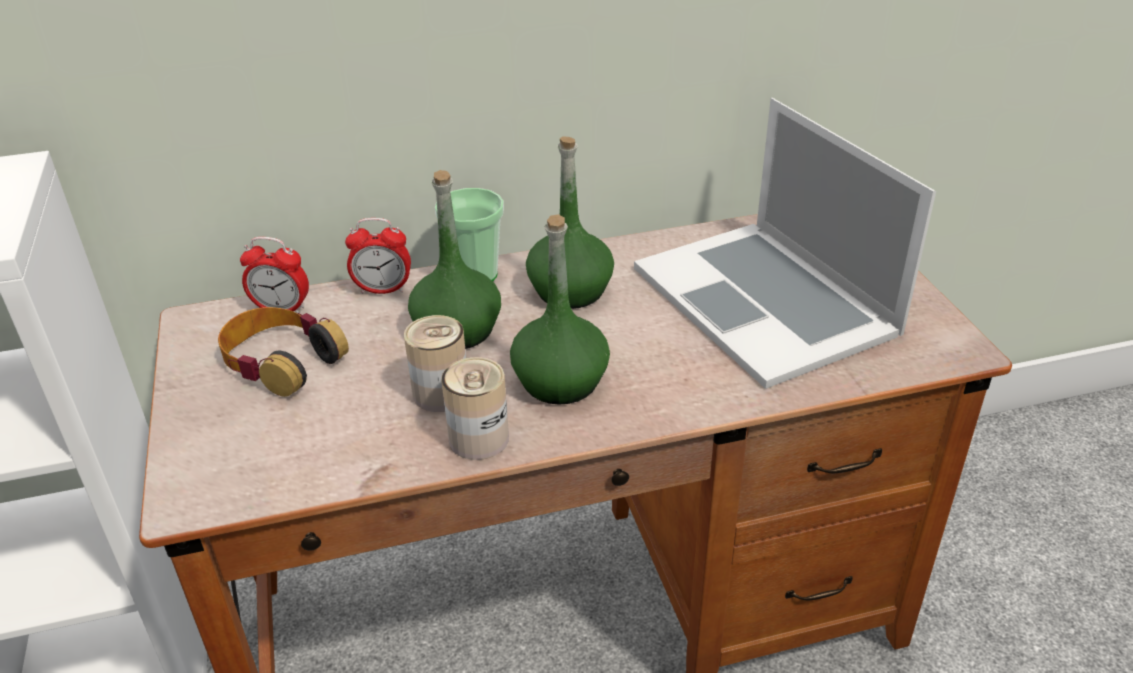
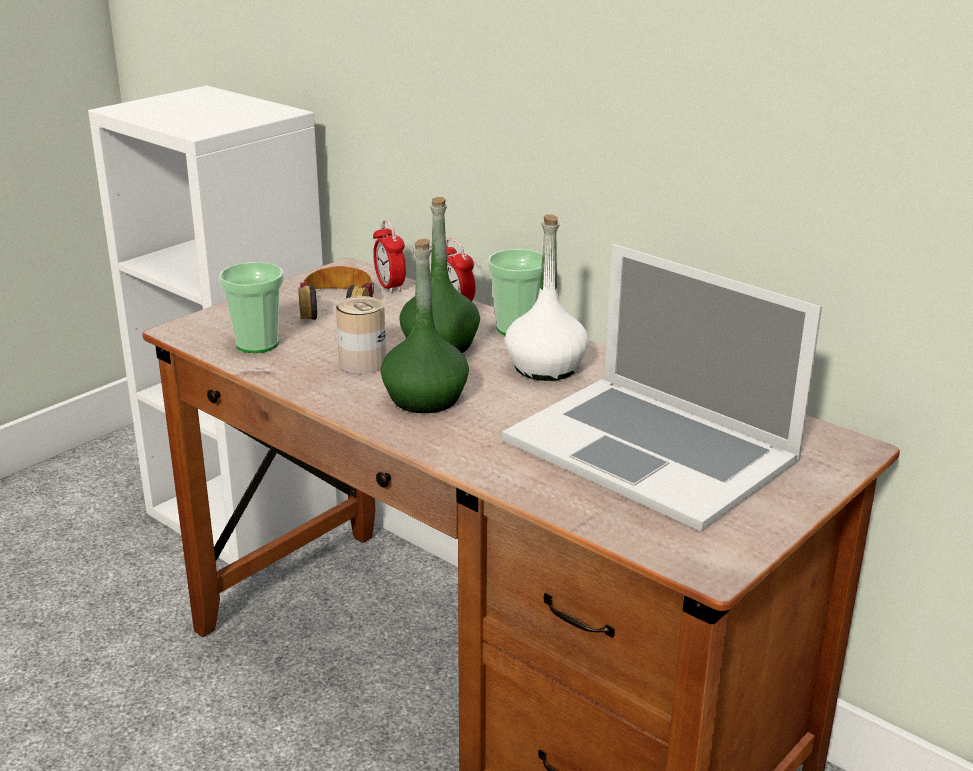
camera: 55 degrees right, 10 degrees down
can [441,357,509,460] -> none
green bottle [526,137,614,309] -> white bottle [505,214,588,381]
laptop [634,98,936,389] -> laptop turned 75 degrees counterclockwise [502,244,822,532]
none -> cup [219,262,284,353]

